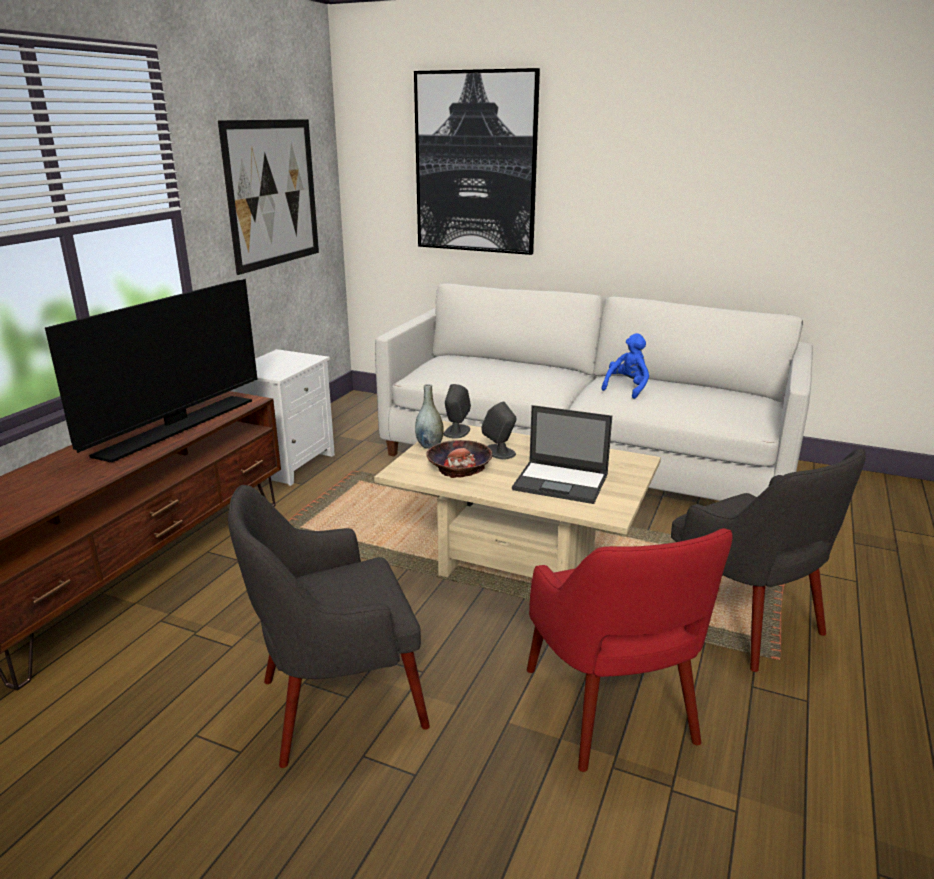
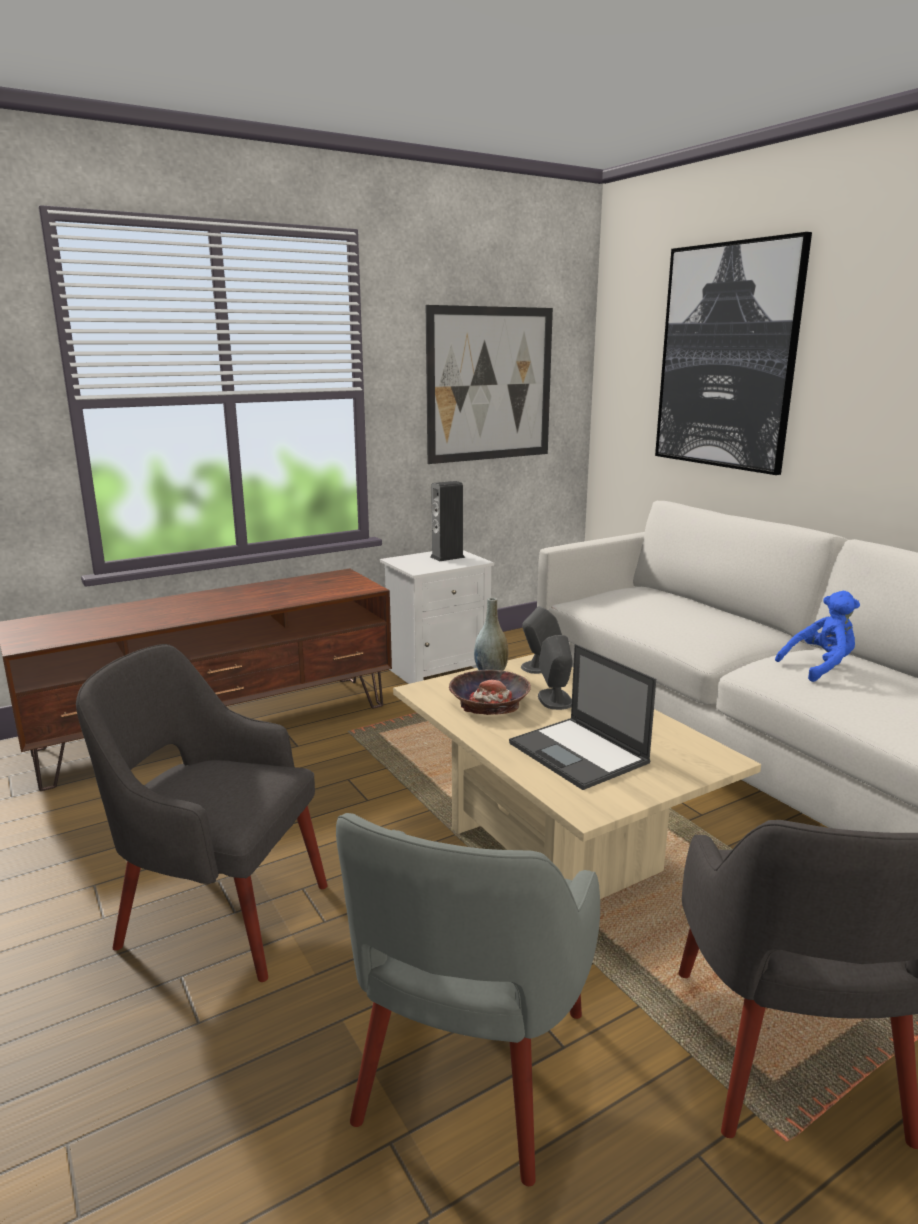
camera: 35 degrees right, 5 degrees down
television [45,279,258,463] -> none
red armchair [527,528,733,772] -> grey armchair [336,813,600,1186]
none -> speaker [430,481,465,562]

